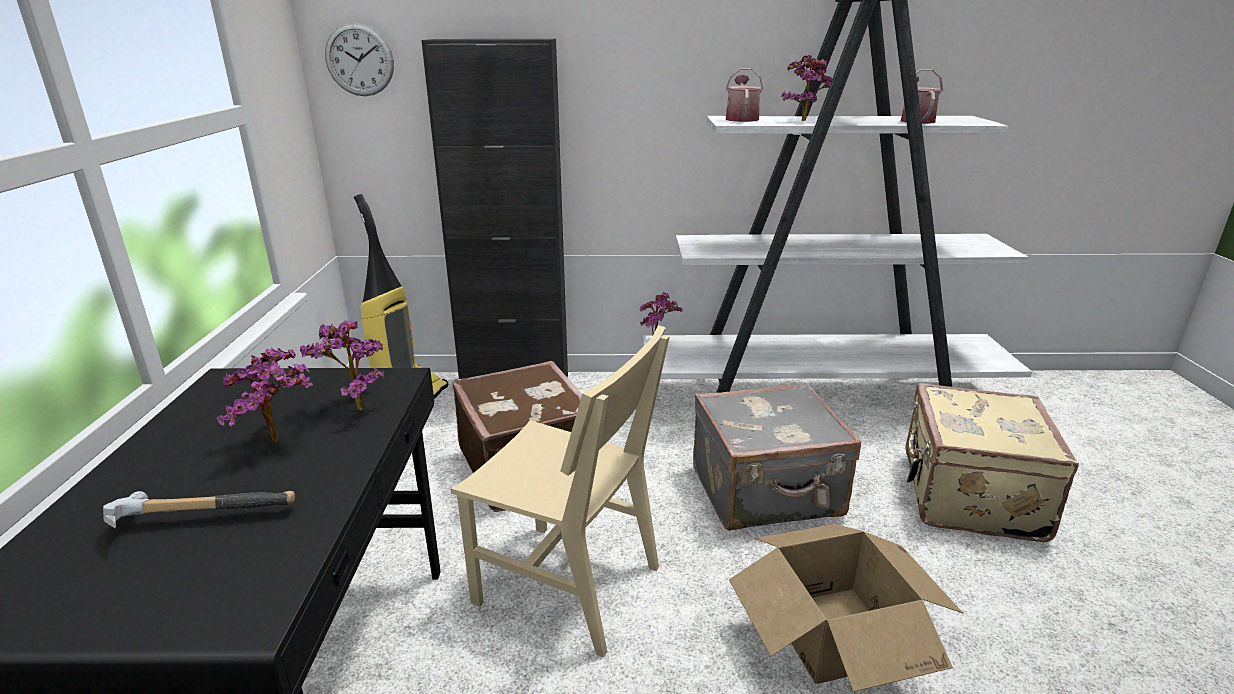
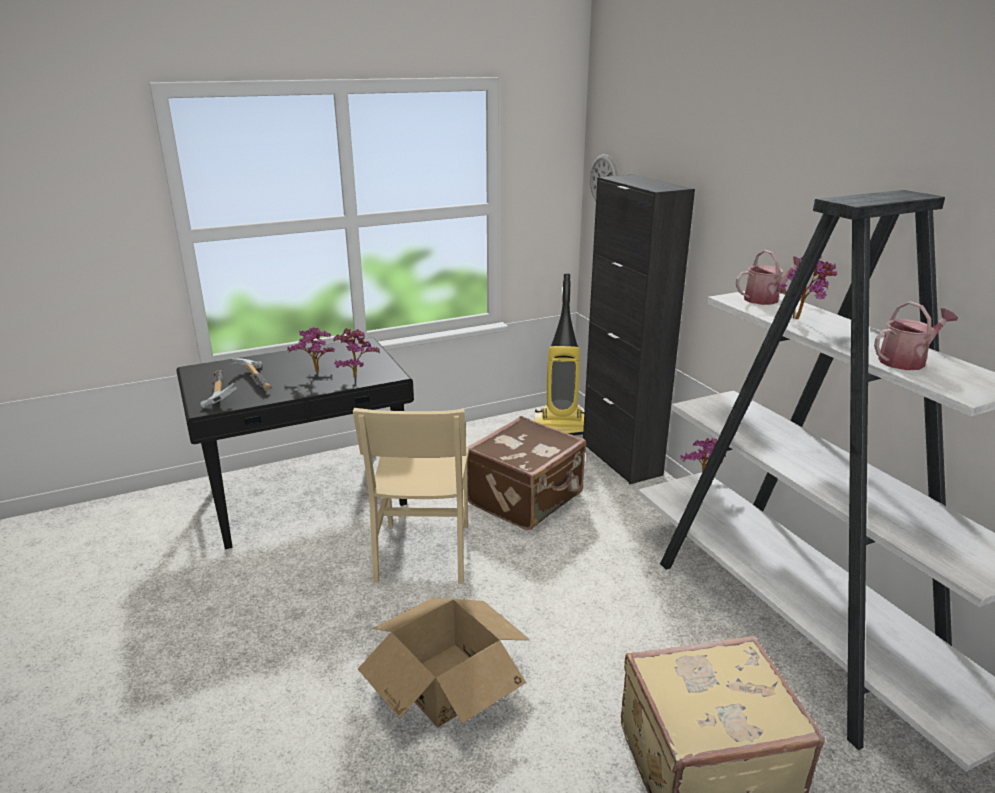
camera: 65 degrees right, 0 degrees up
grey suitcase [693,383,861,531] -> none
none -> hammer [200,370,237,409]

